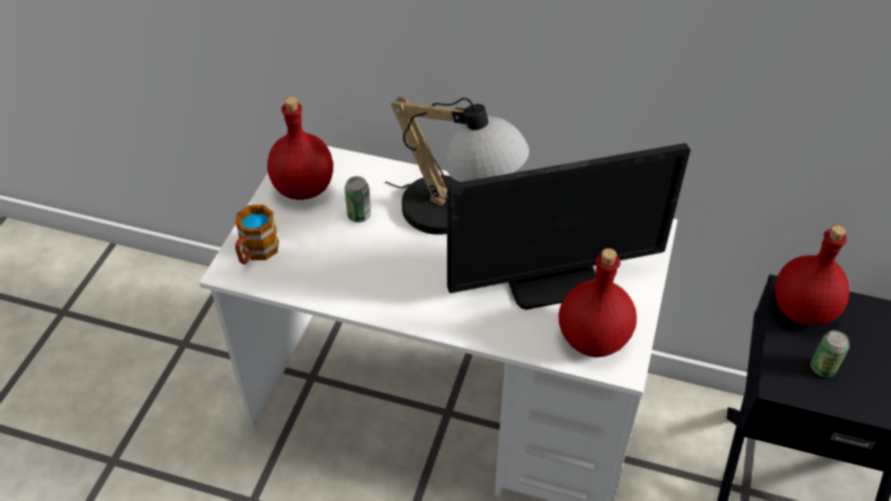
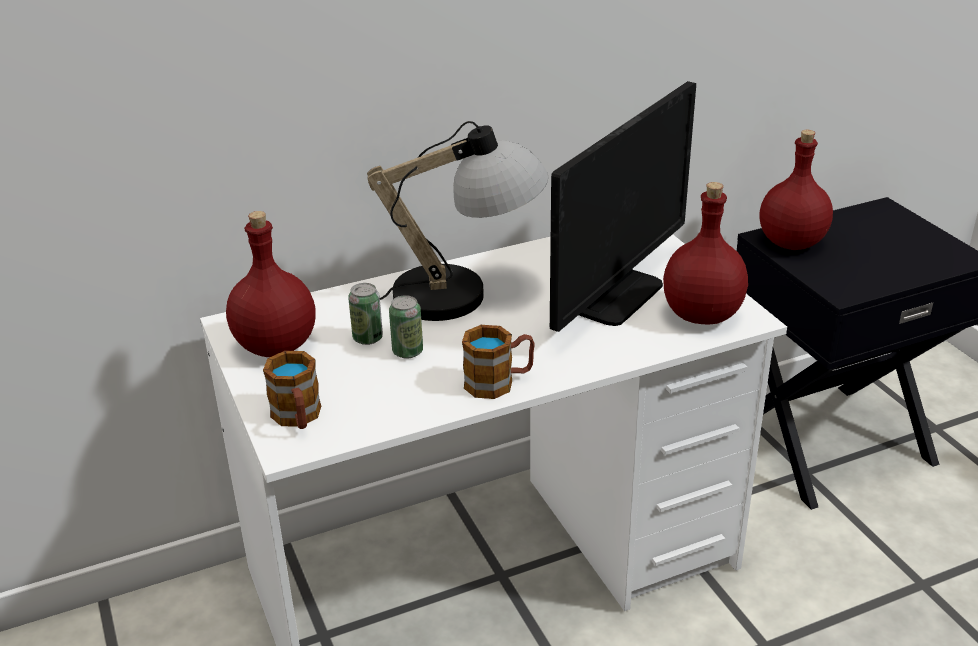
camera: 40 degrees left, 15 degrees down
can [810,330,849,377] -> can moved to [389,295,423,359]
none -> mug [462,325,535,399]

